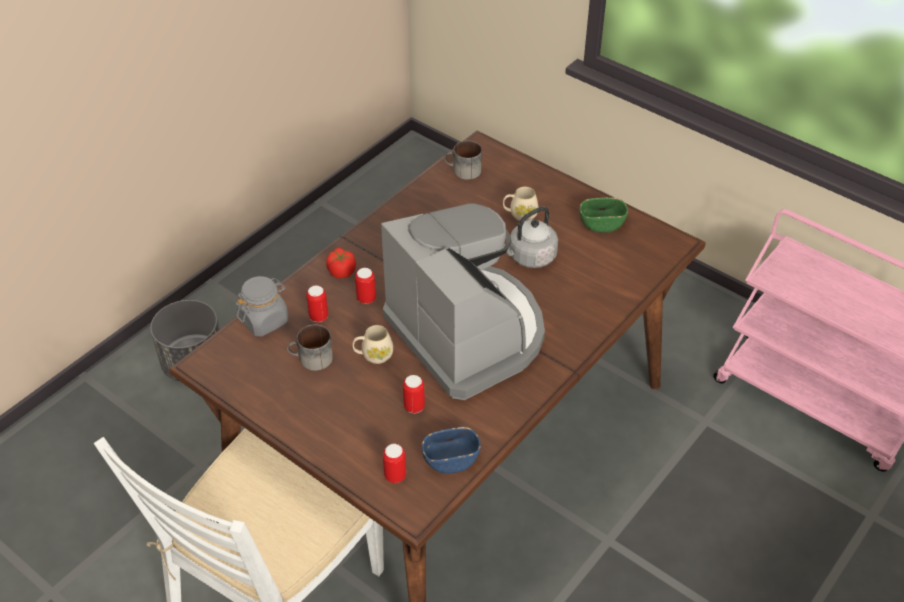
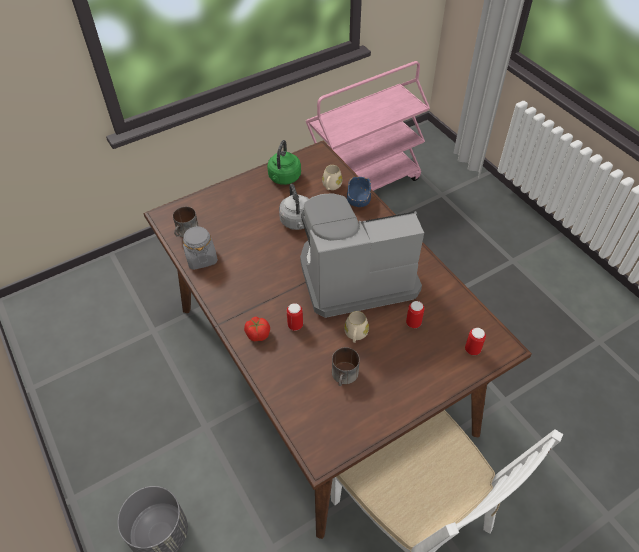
camera: 70 degrees left, 5 degrees up
grey jar [236,276,289,337] -> grey jar moved to [183,225,218,270]
can [306,285,328,322] -> none
blue bowl [422,427,481,474] -> blue bowl moved to [347,177,371,207]
beige mug [503,187,538,221] -> beige mug moved to [322,165,342,190]
green bowl [580,197,628,233] -> green kettle [267,140,301,185]

